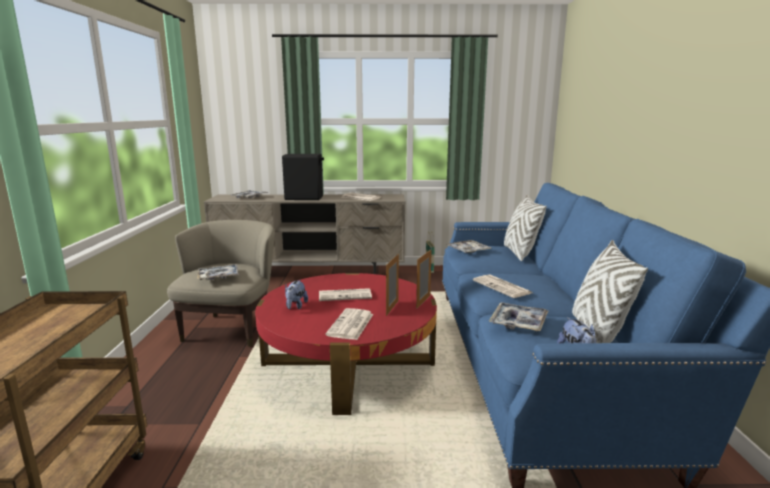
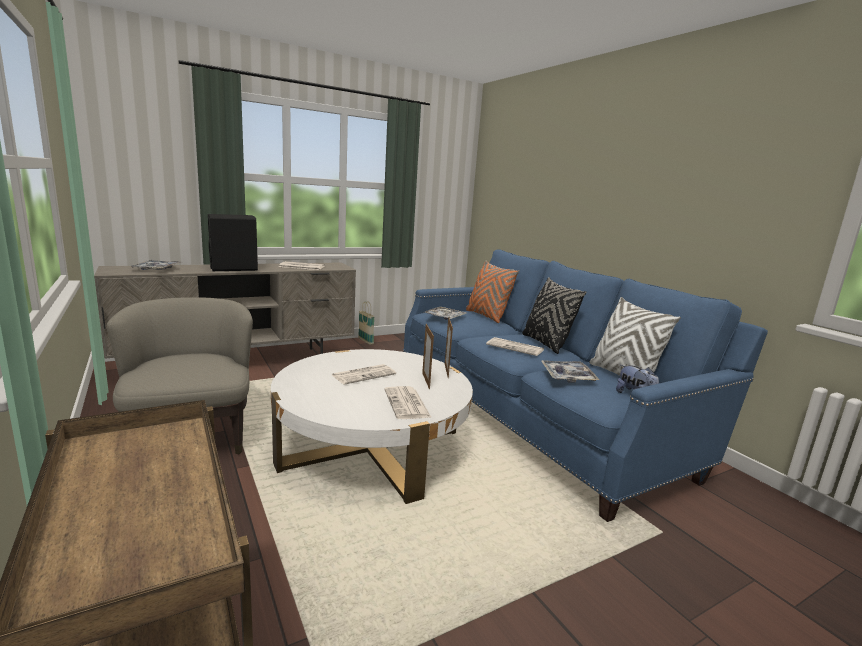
camera: 30 degrees left, 0 degrees up
tray [197,264,239,280] -> none
red coffee table [255,273,437,415] -> white coffee table [271,349,473,504]
plush toy [285,280,308,309] -> none
white pillow [504,194,547,261] -> orange pillow [466,261,519,323]
none -> black pillow [522,277,586,354]

